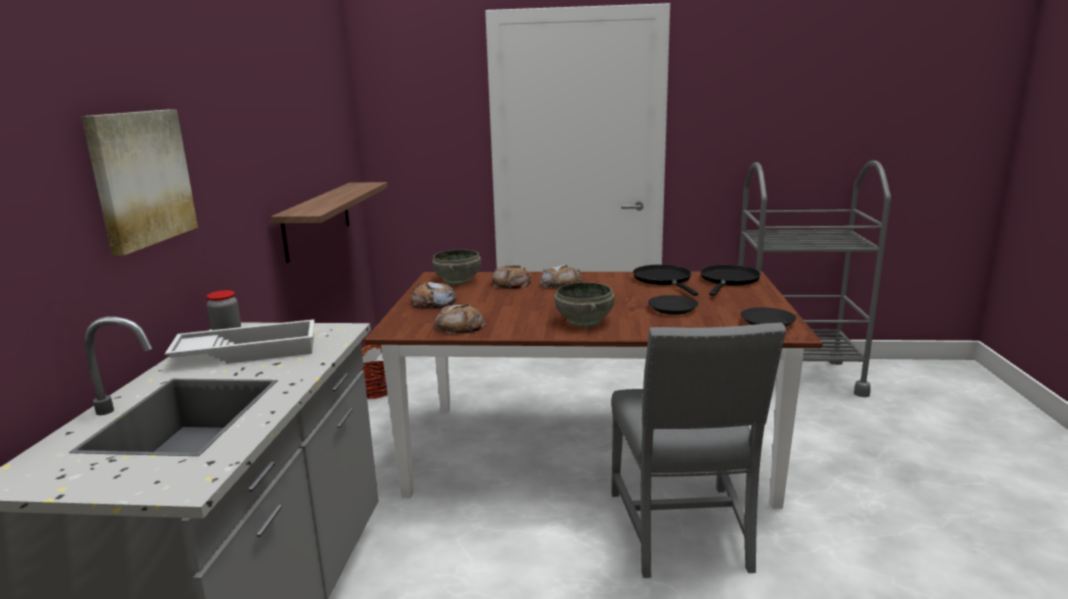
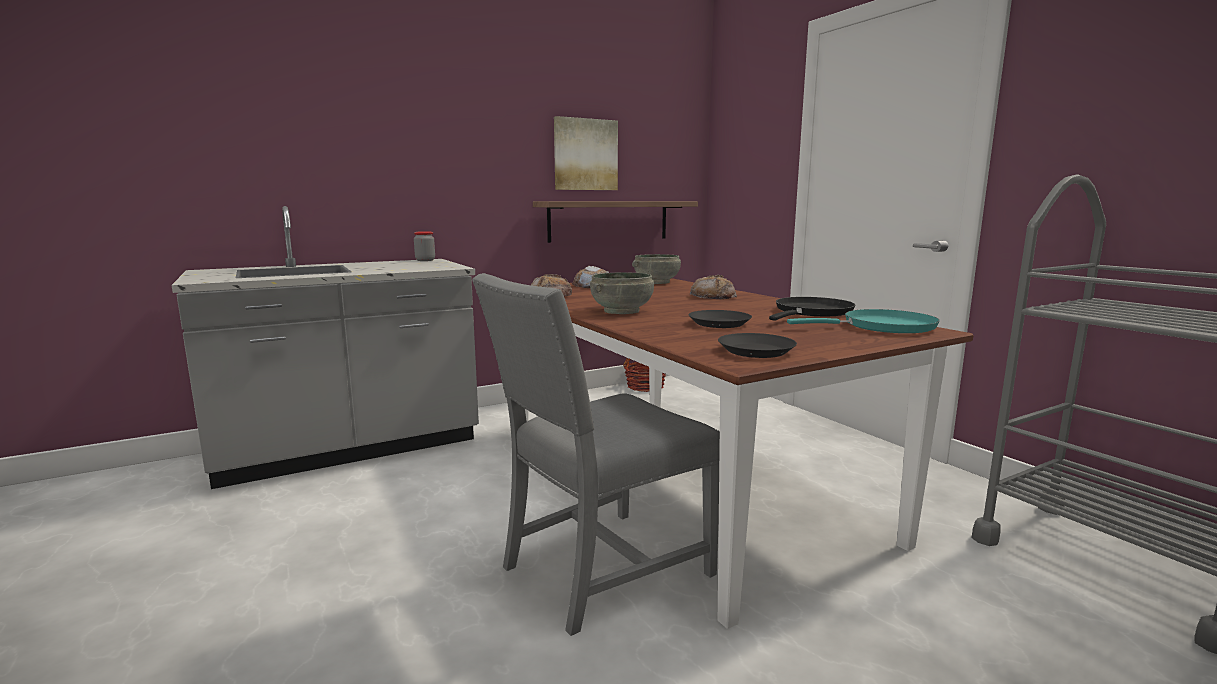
camera: 55 degrees right, 5 degrees down
picture [81,109,198,256] -> picture moved to [554,116,618,190]
white tray [165,319,315,364] -> none
bread [492,265,531,289] -> none
black frying pan [700,265,761,296] -> turquoise frying pan [787,309,940,333]

